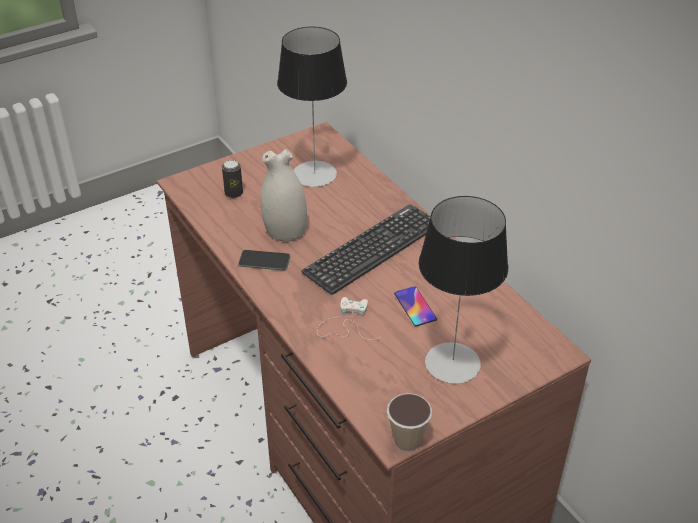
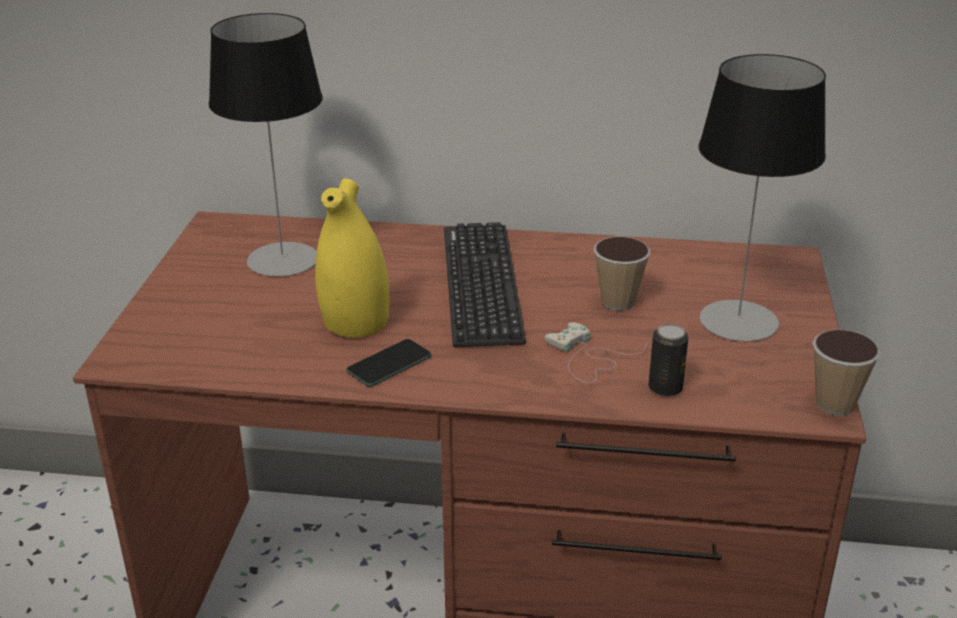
camera: 50 degrees left, 10 degrees down
can [222,160,243,198] -> can moved to [649,324,688,397]
white vase [260,149,307,242] -> yellow vase [315,179,389,338]
phone [394,286,437,326] -> cup [594,236,650,311]

